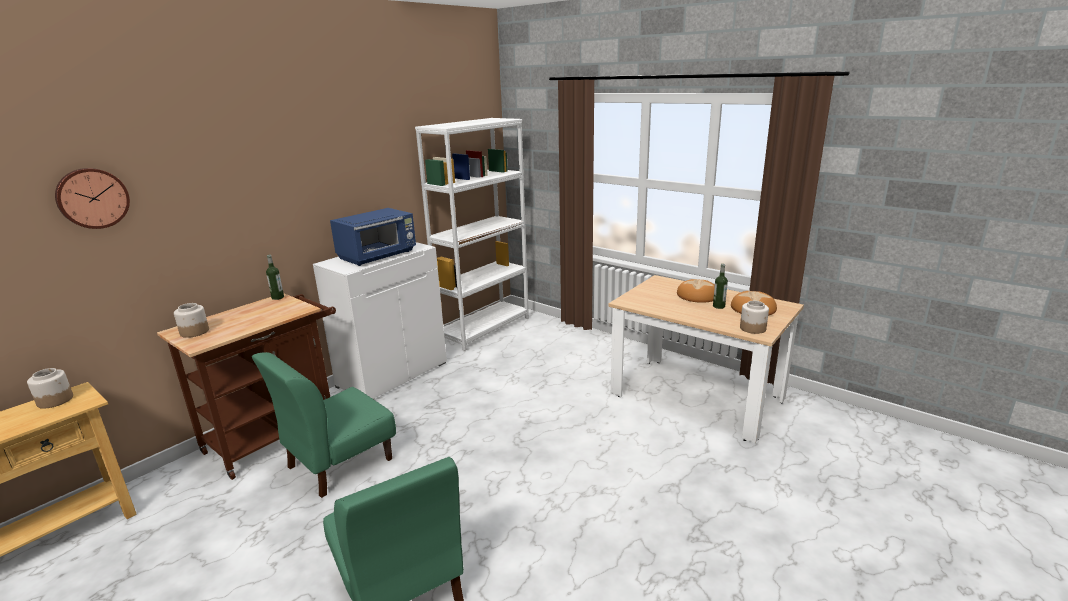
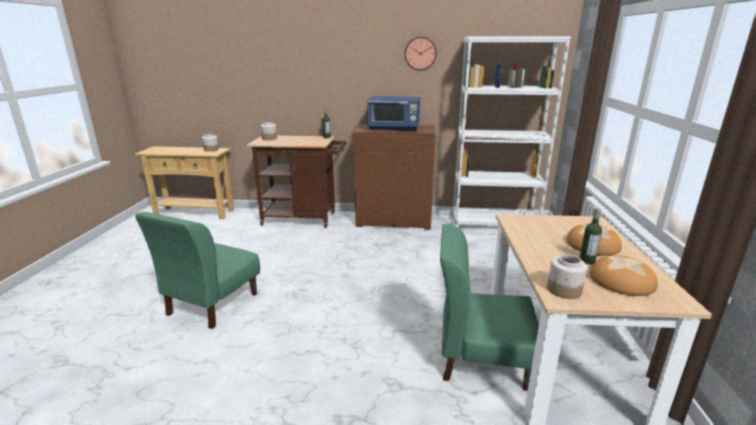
camera: 55 degrees right, 0 degrees up
wall clock [55,168,130,229] -> wall clock moved to [405,36,437,71]
green chair [252,352,396,498] -> green chair moved to [440,224,539,391]
white cabinet [313,242,447,399] -> brown cabinet [354,124,436,230]

